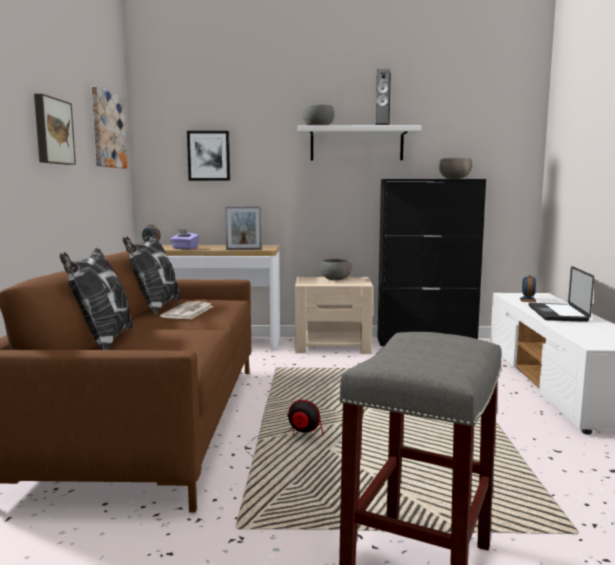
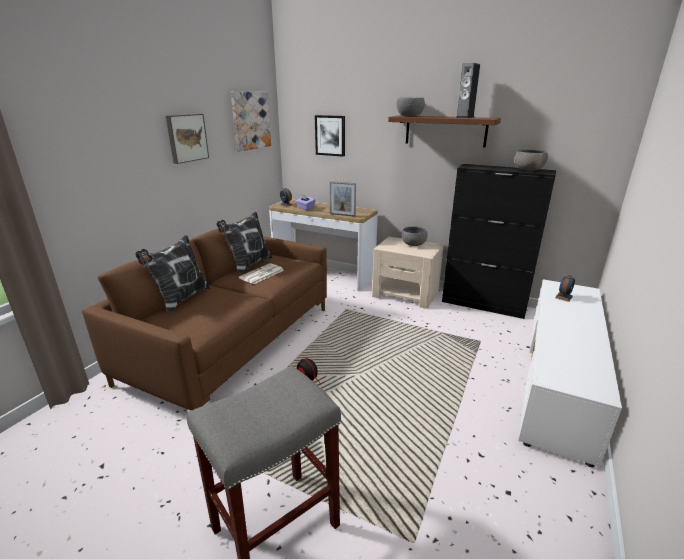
camera: 25 degrees right, 15 degrees up
white shelf [298,125,421,160] -> brown shelf [388,116,501,148]
laptop [529,266,594,322] -> none

